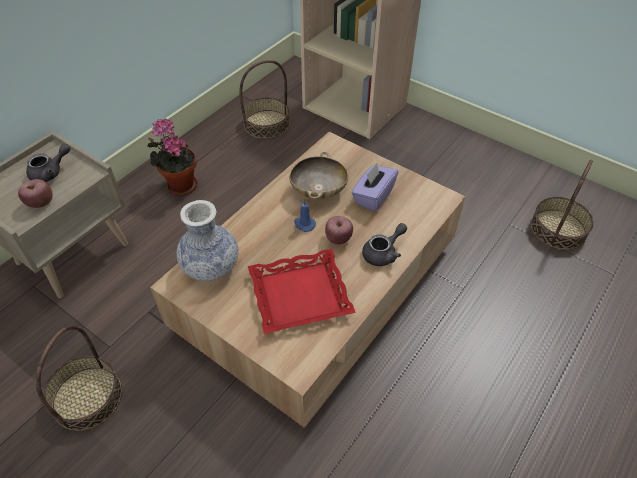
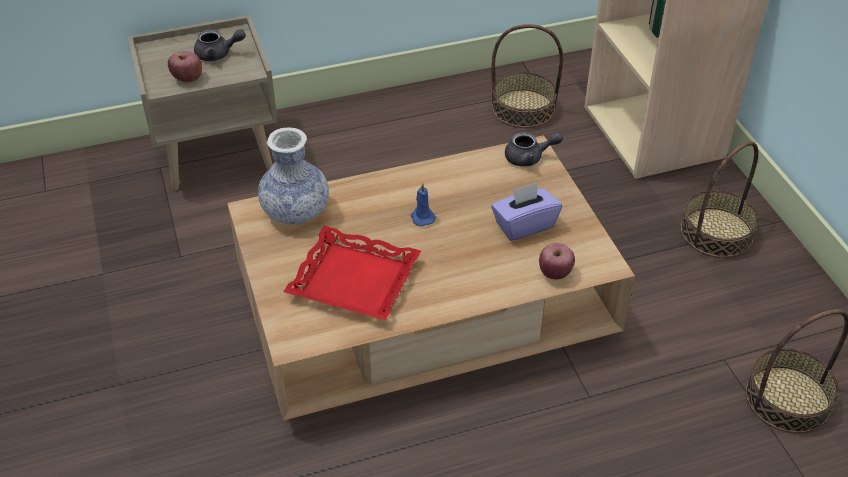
camera: 35 degrees right, 5 degrees down
basket [36,325,122,431] -> basket moved to [680,141,759,258]
potted plant [147,118,198,196] -> none
beige bowl [289,152,348,199] -> none
apple [325,216,353,245] -> apple moved to [539,243,575,279]
grey teapot [362,223,407,266] -> grey teapot moved to [505,132,563,167]

